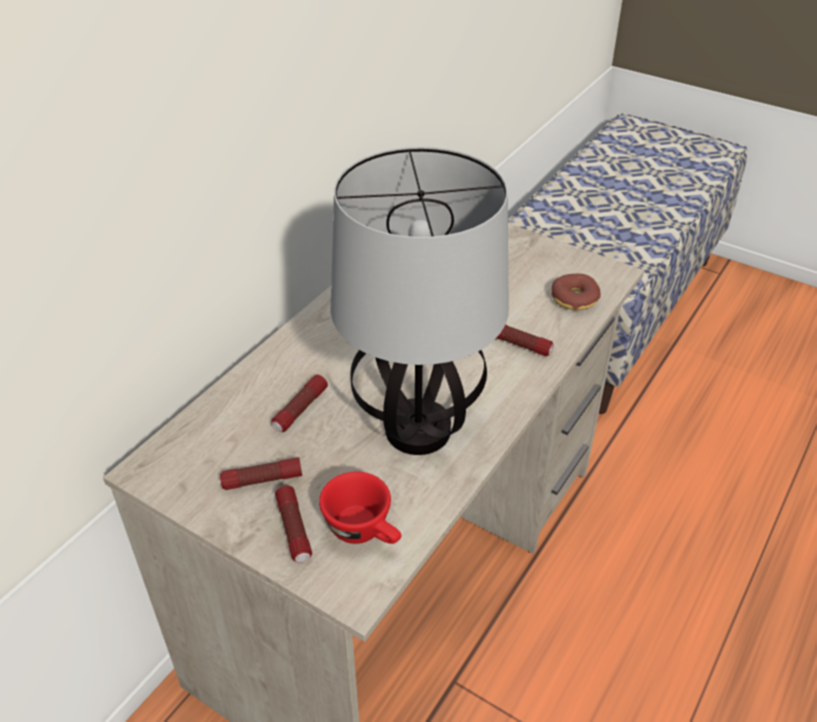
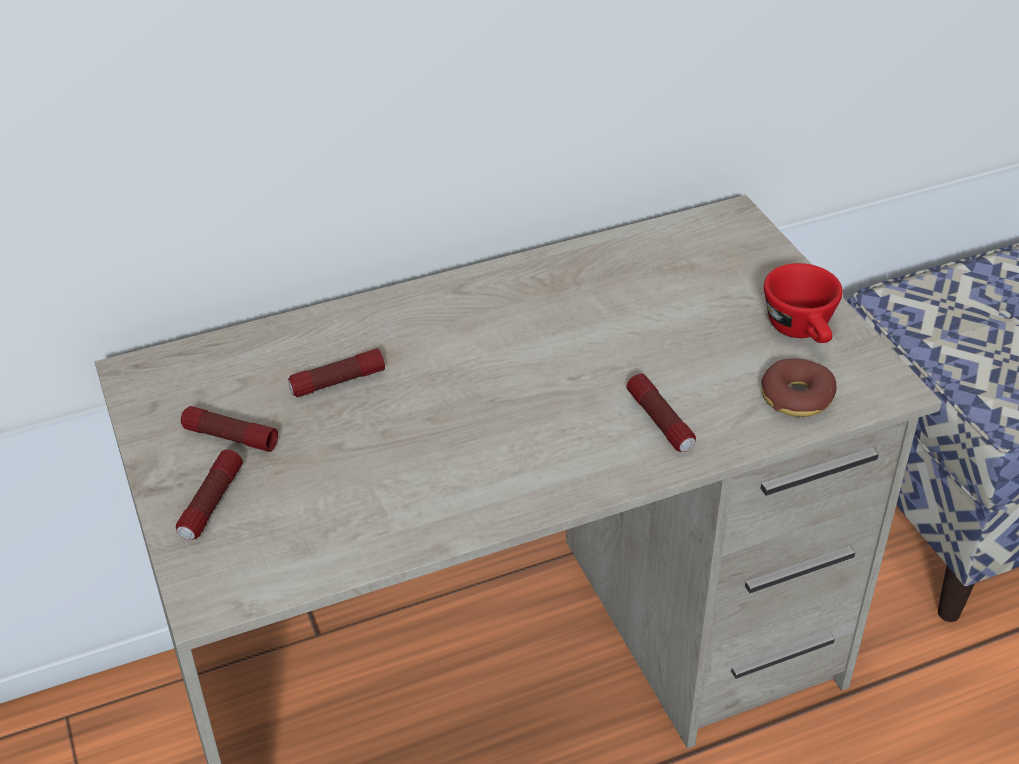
camera: 35 degrees right, 0 degrees up
red cup [319,472,402,544] -> red cup moved to [764,263,843,343]
table lamp [331,146,509,455] -> none

